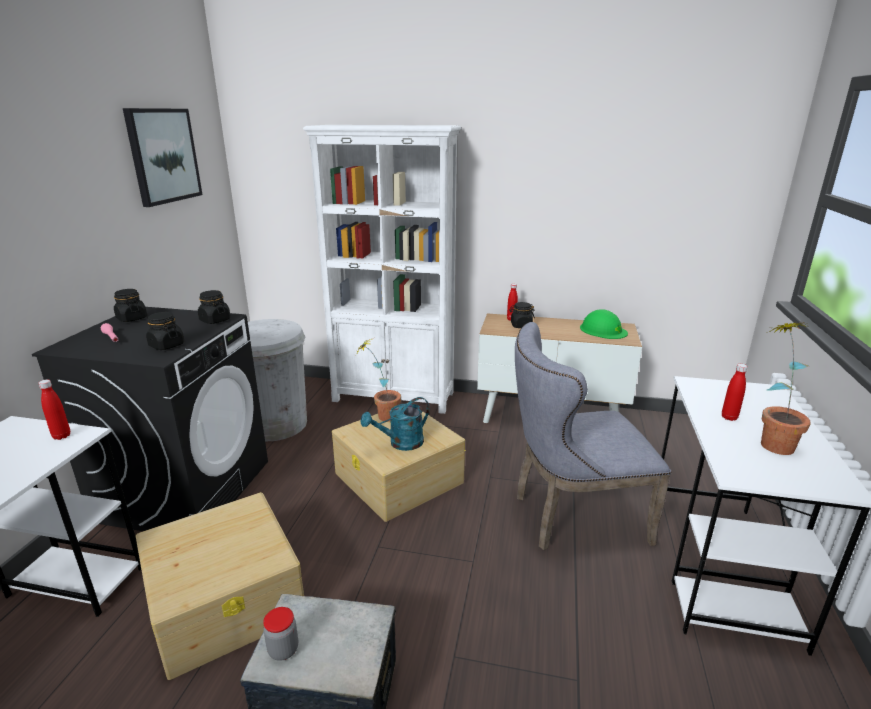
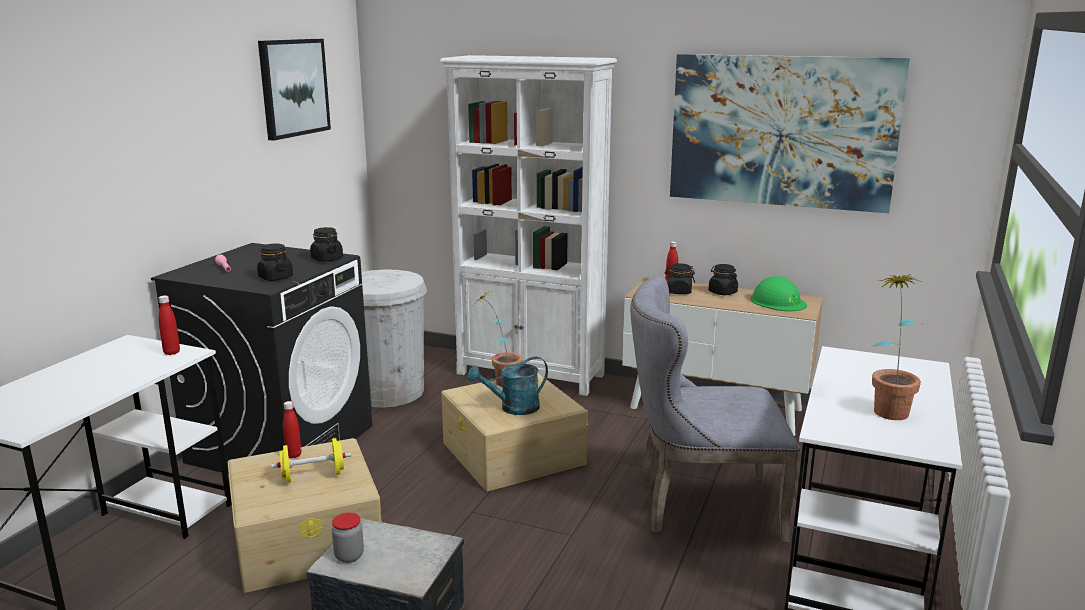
camera: 10 degrees right, 5 degrees down
black jar [114,289,147,322] -> black jar moved to [708,264,738,295]
red bottle [722,364,748,421] -> red bottle moved to [283,401,302,458]
none -> yellow dumbbell [271,438,351,483]
none -> picture [670,54,910,213]

